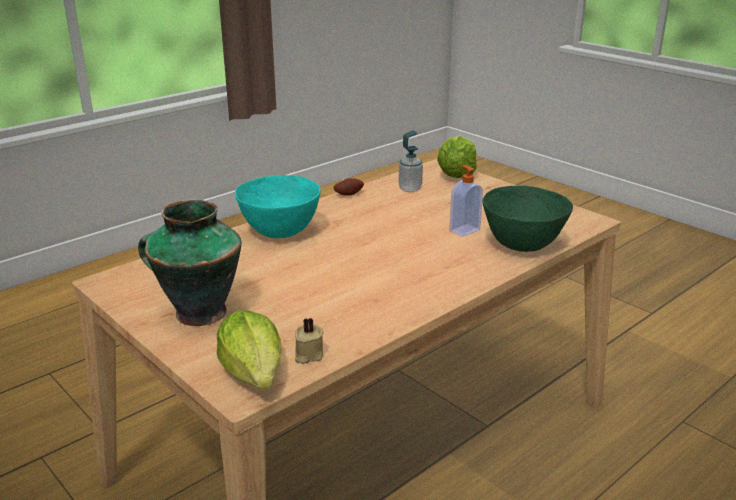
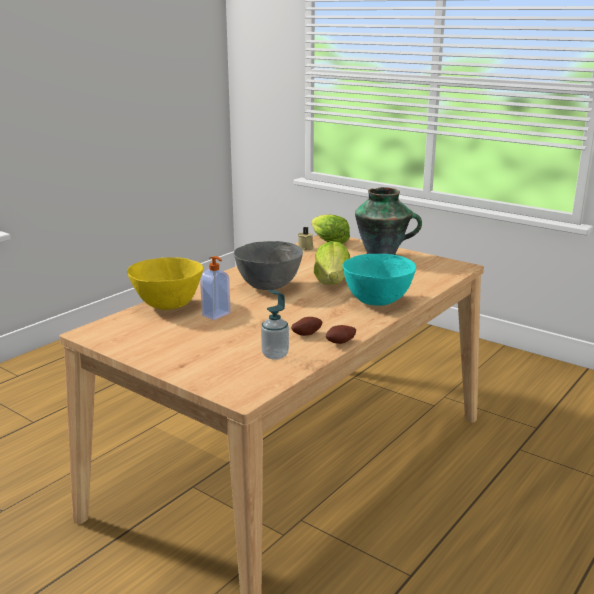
camera: 170 degrees right, 5 degrees down
lettuce [437,136,477,178] -> lettuce moved to [314,241,350,285]
green bowl [482,186,573,252] -> yellow bowl [127,257,203,310]
none -> grey bowl [234,241,303,290]
none -> potato [291,317,323,336]

